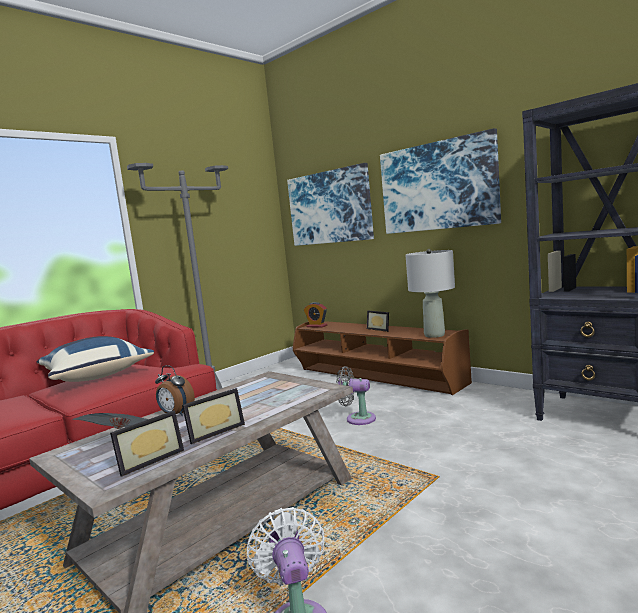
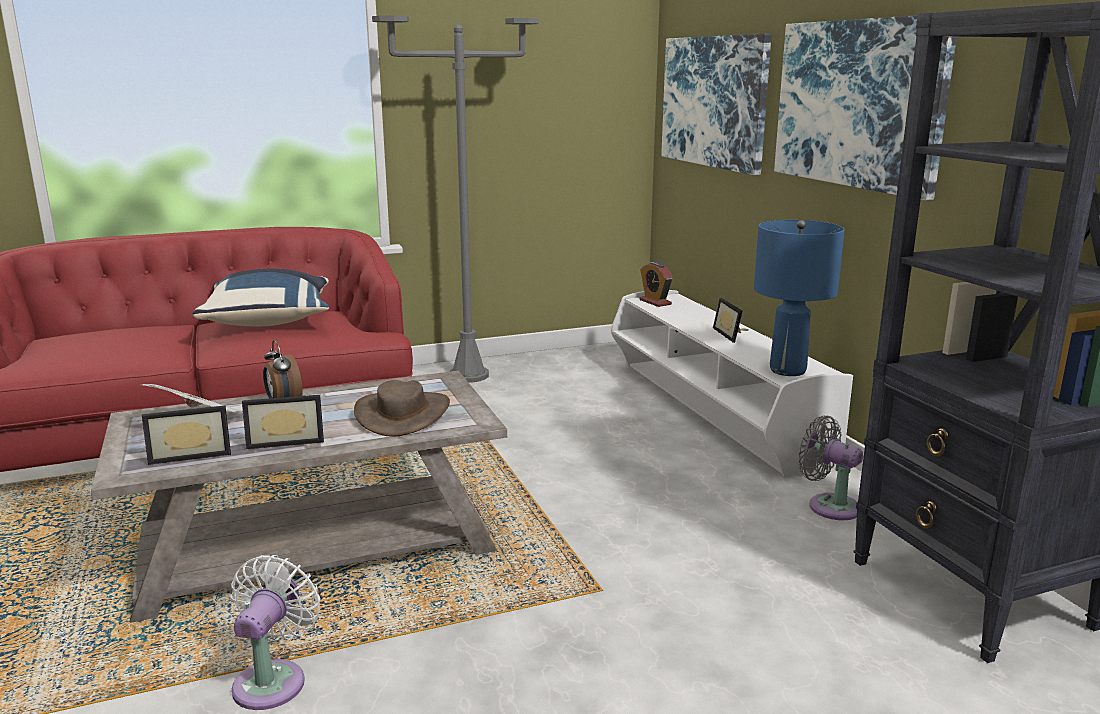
camera: 25 degrees right, 10 degrees up
brown tv stand [293,321,472,395] -> white tv stand [611,290,853,477]
grey fan [336,366,376,425] -> grey fan moved to [798,416,863,520]
grey table lamp [406,249,455,338] -> blue table lamp [754,220,845,376]
none -> brown hat [354,380,450,437]

